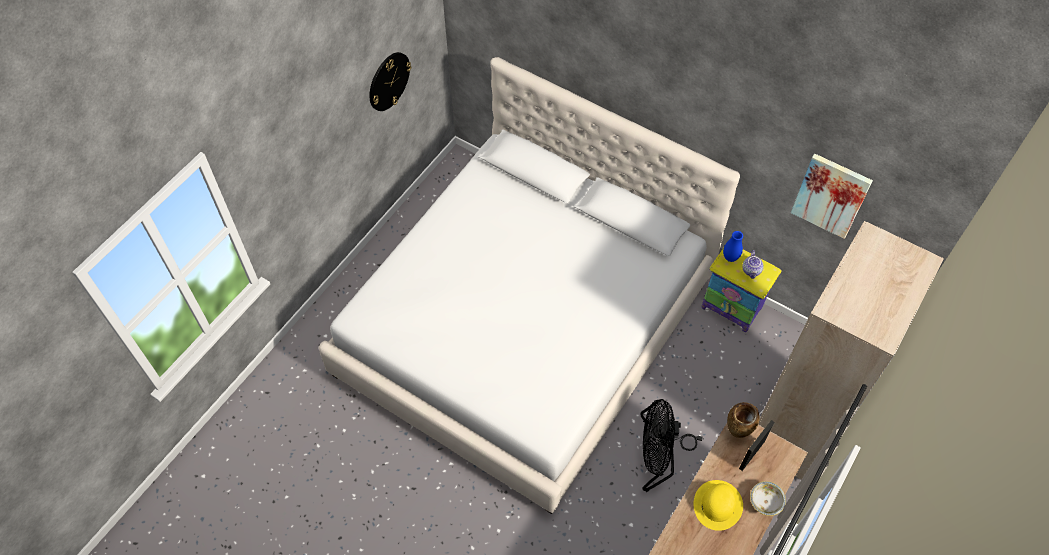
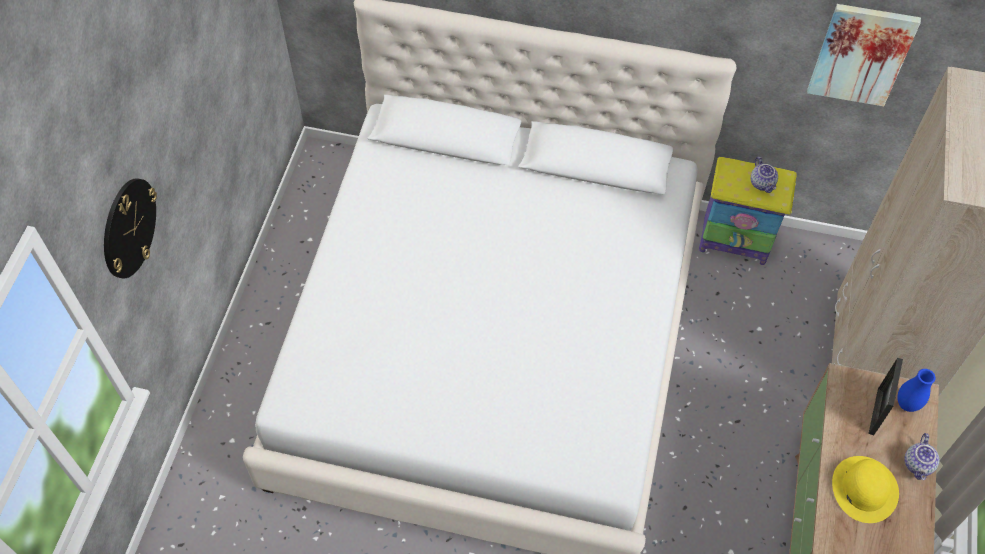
camera: 20 degrees left, 0 degrees up
wall clock [369,52,411,111] -> wall clock moved to [104,178,157,279]
black fan [640,399,704,492] -> none
blue vase [723,231,743,262] -> blue vase moved to [897,369,936,412]
brown vase [727,402,760,438] -> none
bowl [750,481,786,516] -> teapot [904,433,940,480]

